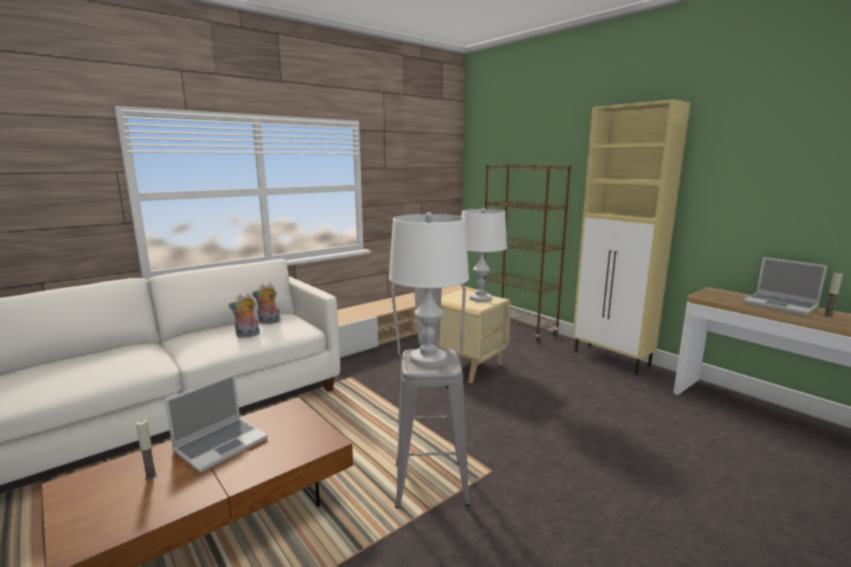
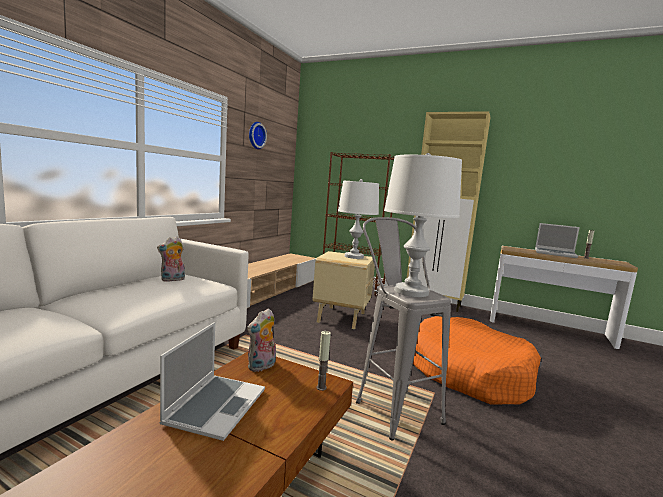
camera: 25 degrees left, 5 degrees down
candle [136,419,157,480] -> candle moved to [316,331,331,391]
plush toy [228,292,260,338] -> plush toy moved to [247,308,276,372]
none -> wall clock [249,122,267,149]
none -> orange dog bed [413,316,541,405]

